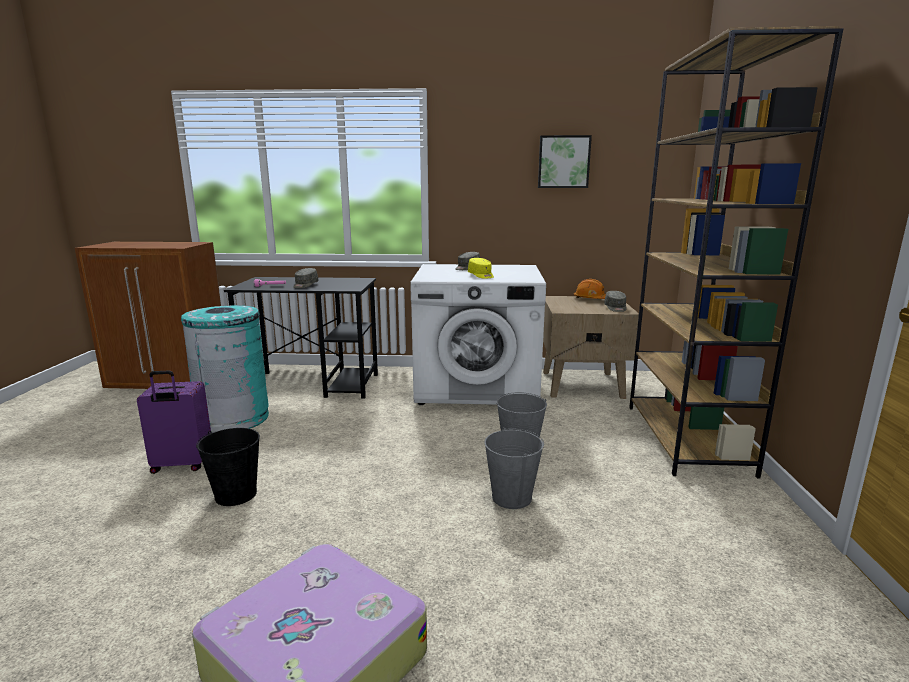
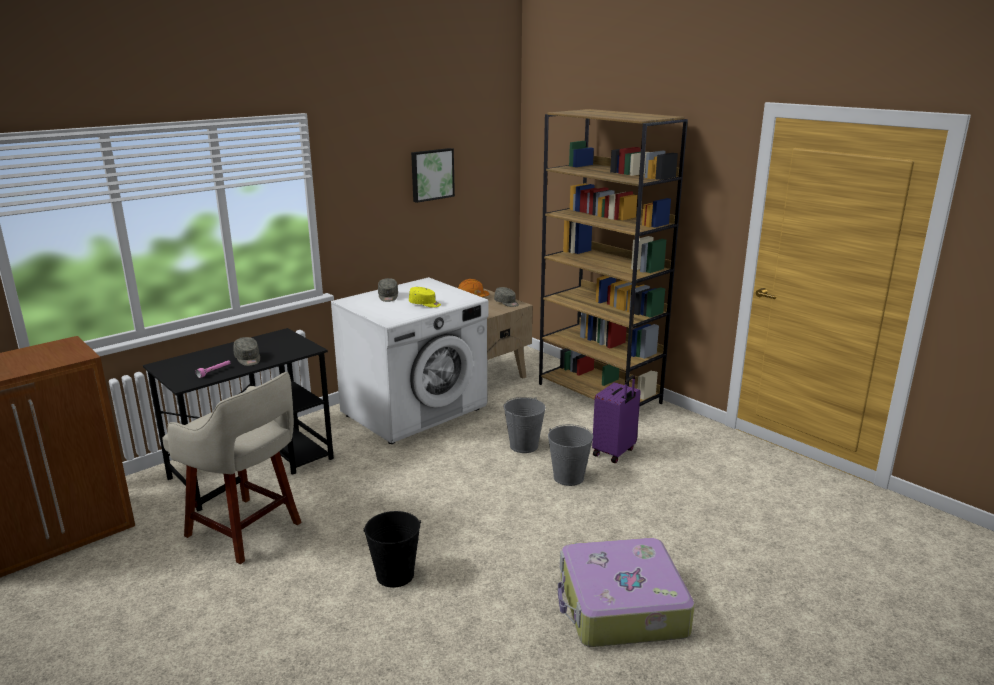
camera: 45 degrees left, 5 degrees up
purple suitcase [137,370,211,474] -> purple suitcase moved to [592,375,641,463]
turquoise trash can [181,305,269,433] -> beige stool [162,372,302,564]

